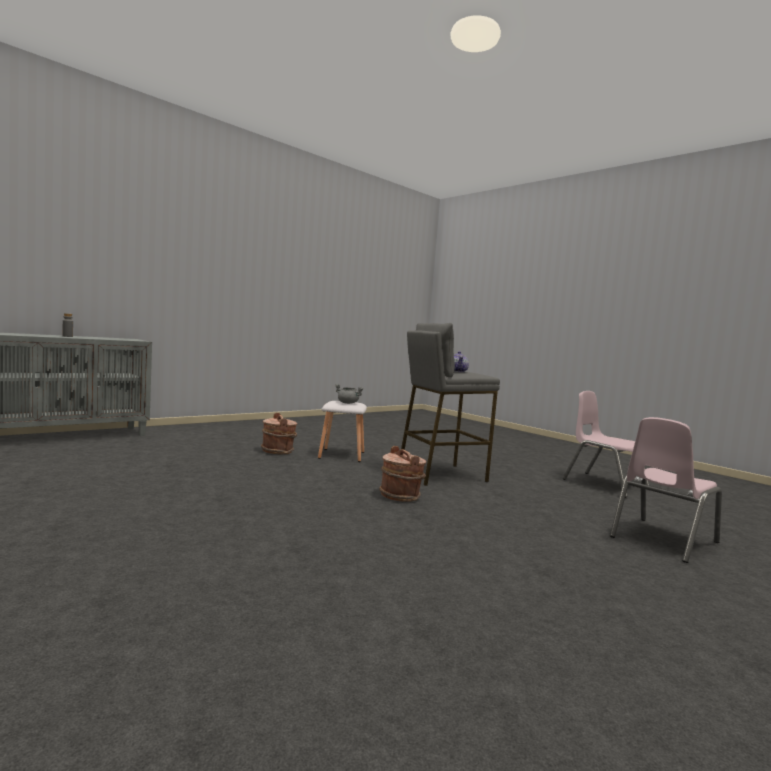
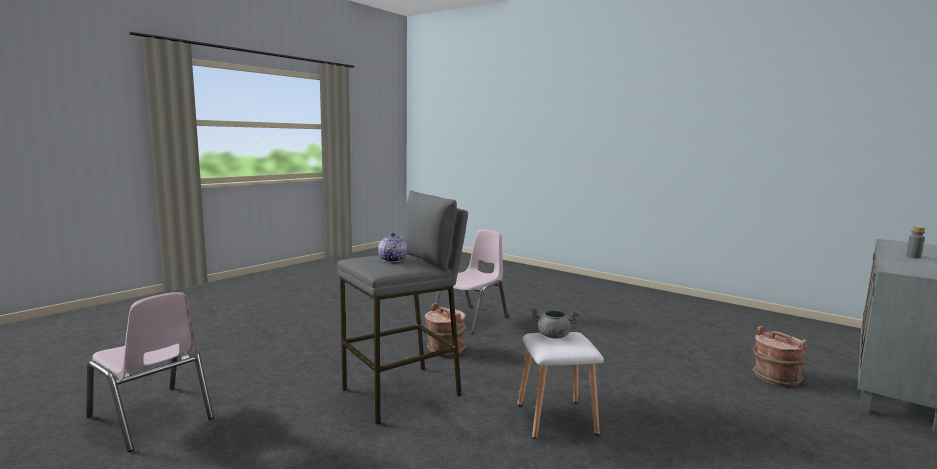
camera: 170 degrees right, 5 degrees up
brown bucket [261,413,297,454] -> brown bucket moved to [752,326,807,387]
pink chair [610,417,722,563] -> pink chair moved to [435,230,508,334]

